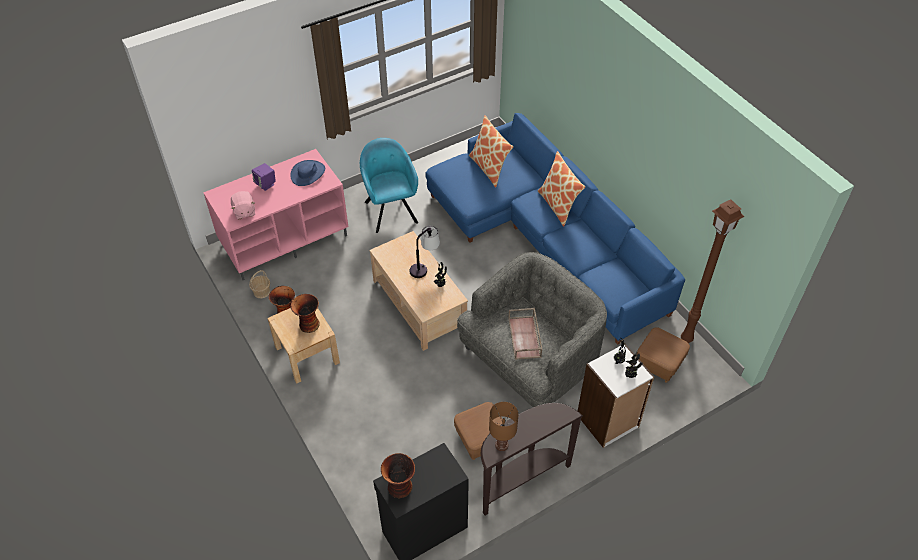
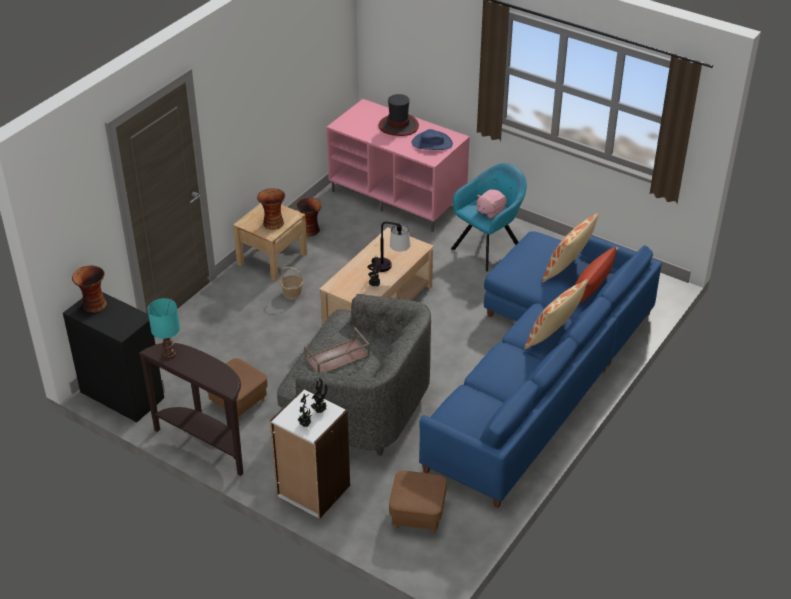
camera: 65 degrees right, 10 degrees down
pink plush toy [231,191,255,219] -> pink plush toy moved to [477,189,507,219]
basket [249,270,270,298] -> basket moved to [280,267,303,300]
purple speaker [252,163,276,191] -> hat [379,94,419,136]
brown table lamp [489,402,519,451] -> turquoise table lamp [148,298,180,359]
brown floor lamp [681,199,745,343] -> none
none -> red pillow [575,247,618,303]

